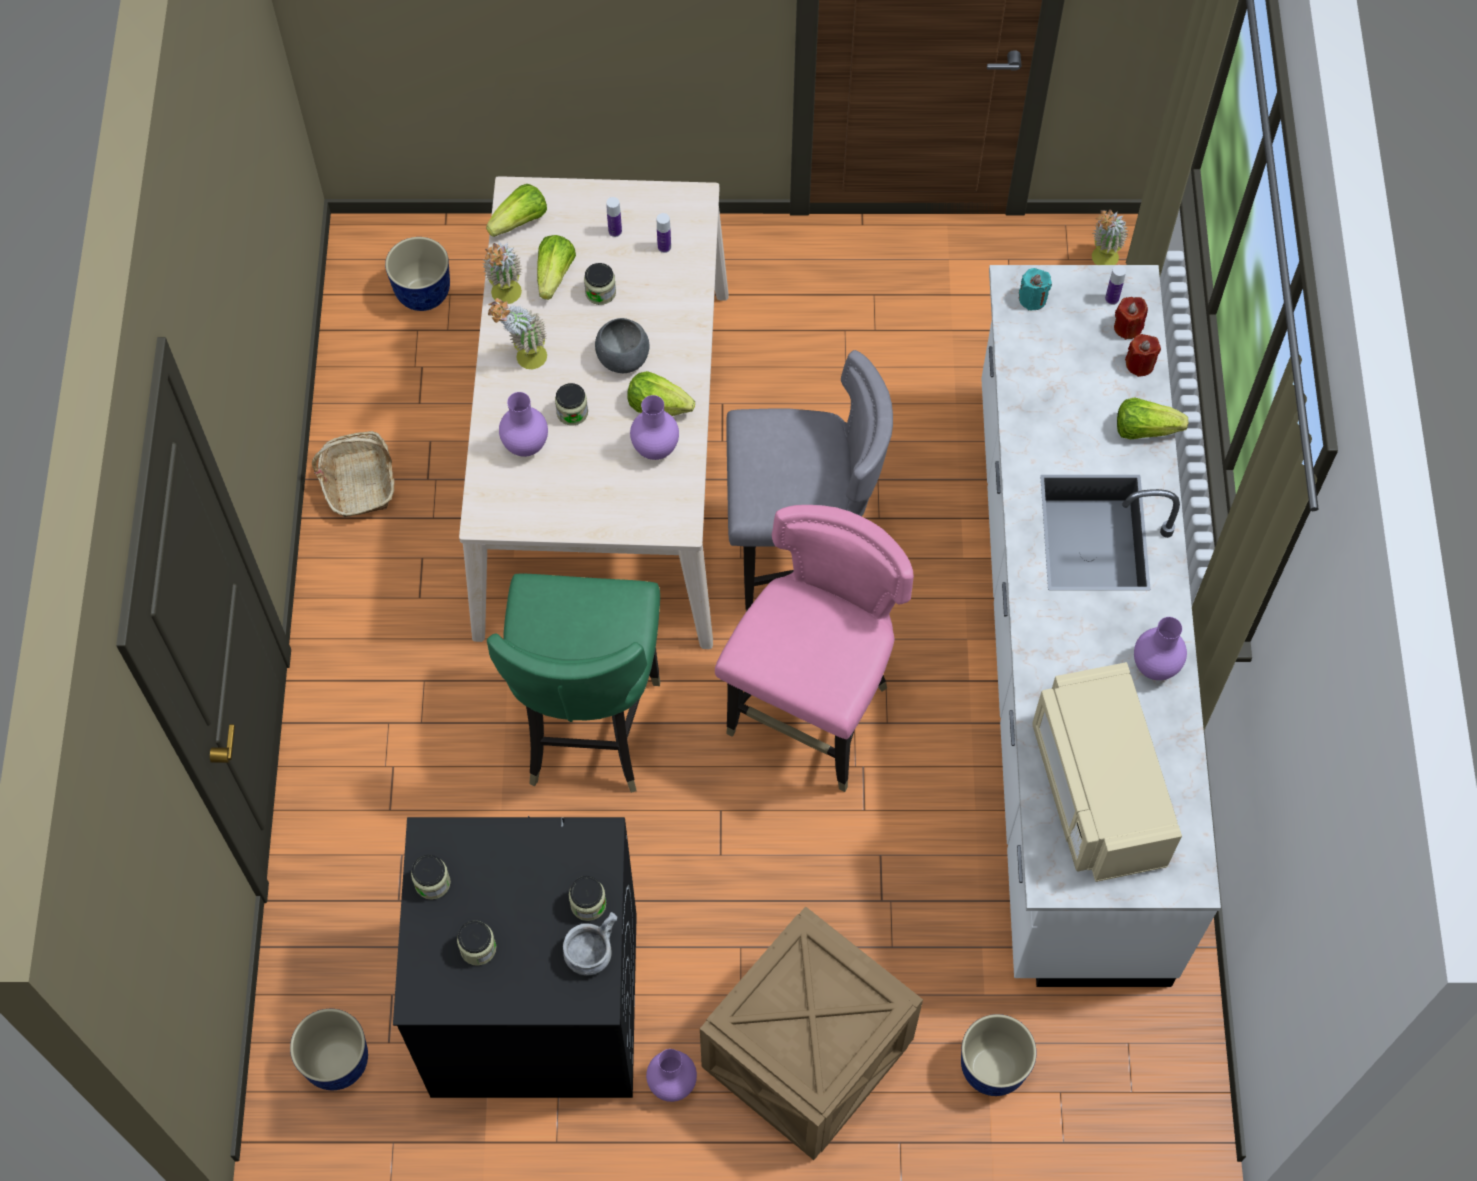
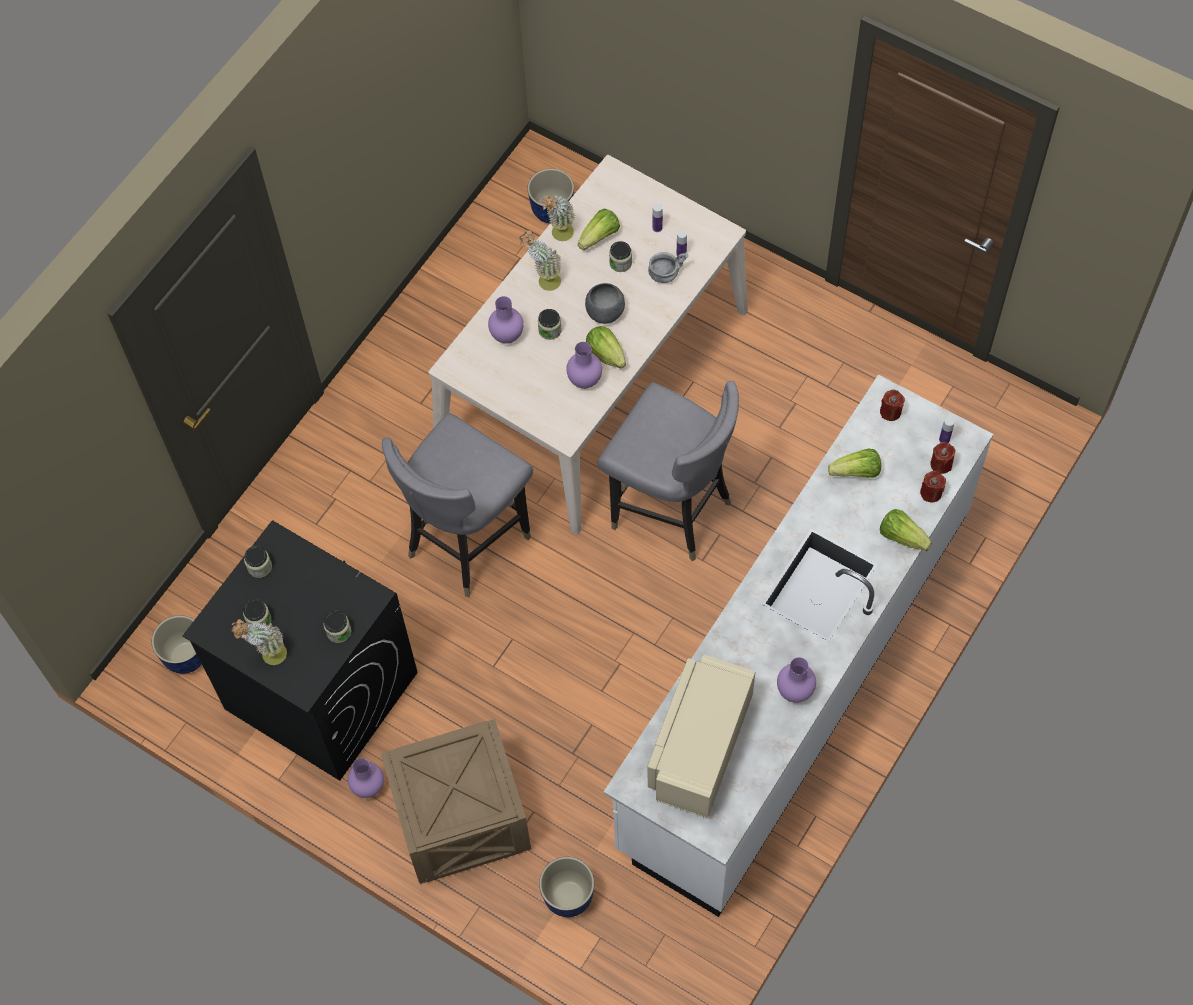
camera: 35 degrees right, 0 degrees up
basket [312,431,395,517] -> none
lettuce [486,184,547,237] -> lettuce moved to [828,448,881,478]
green chair [487,574,660,793] -> grey chair [382,413,533,597]
grey bowl [563,912,617,976] -> grey bowl moved to [648,252,688,283]
pink chair [715,505,914,792] -> none
turquoise candle [1019,268,1052,310] -> red candle [880,390,905,421]
potted plant [1092,209,1128,265] -> potted plant moved to [231,619,287,665]

